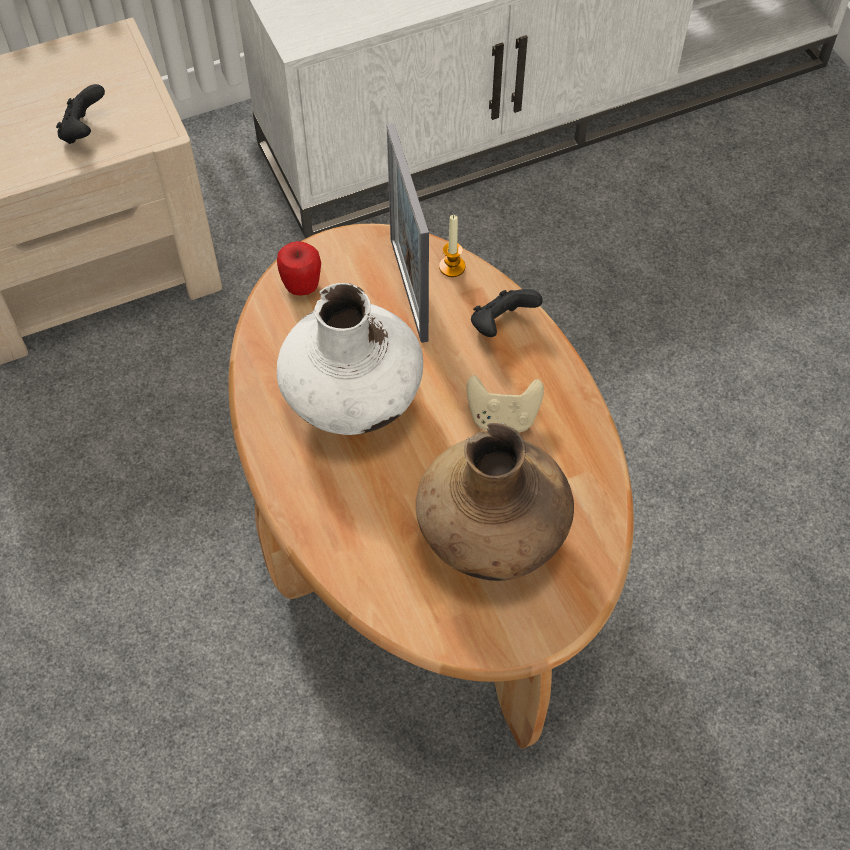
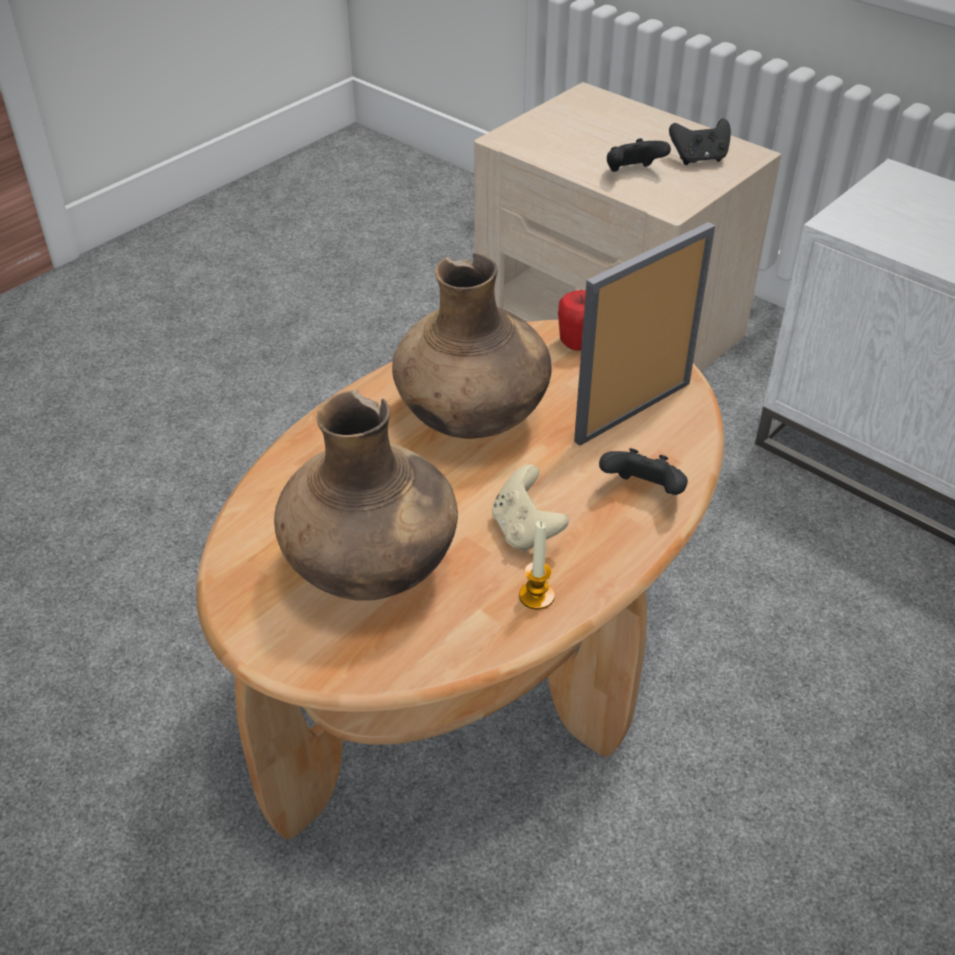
camera: 65 degrees right, 15 degrees down
white vase [277,283,423,435] -> brown vase [392,253,552,439]
candle [439,215,465,277] -> candle moved to [519,521,555,610]
none -> black game controller [669,118,731,165]

